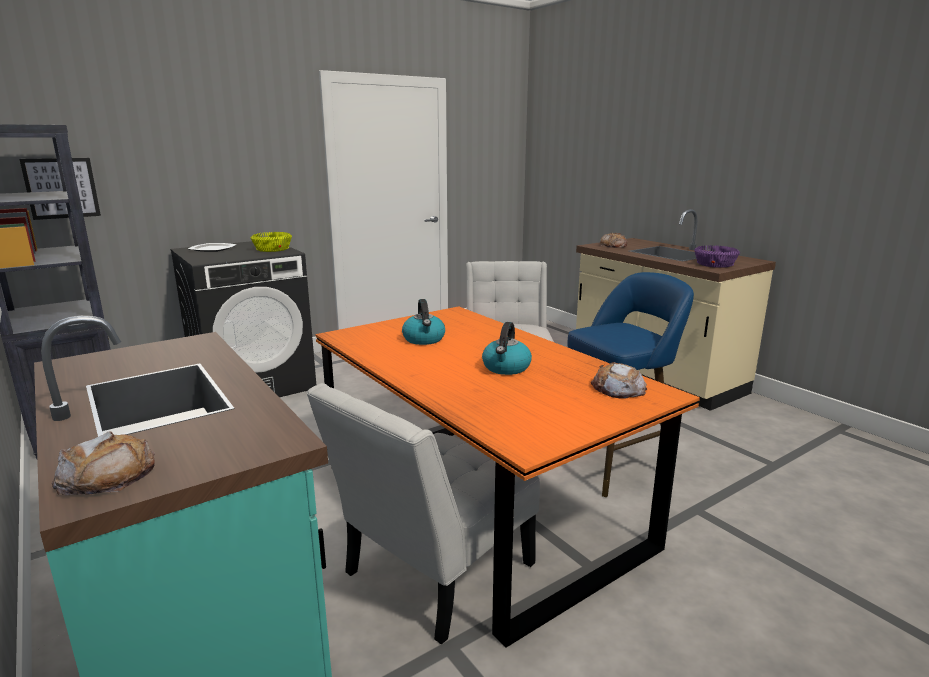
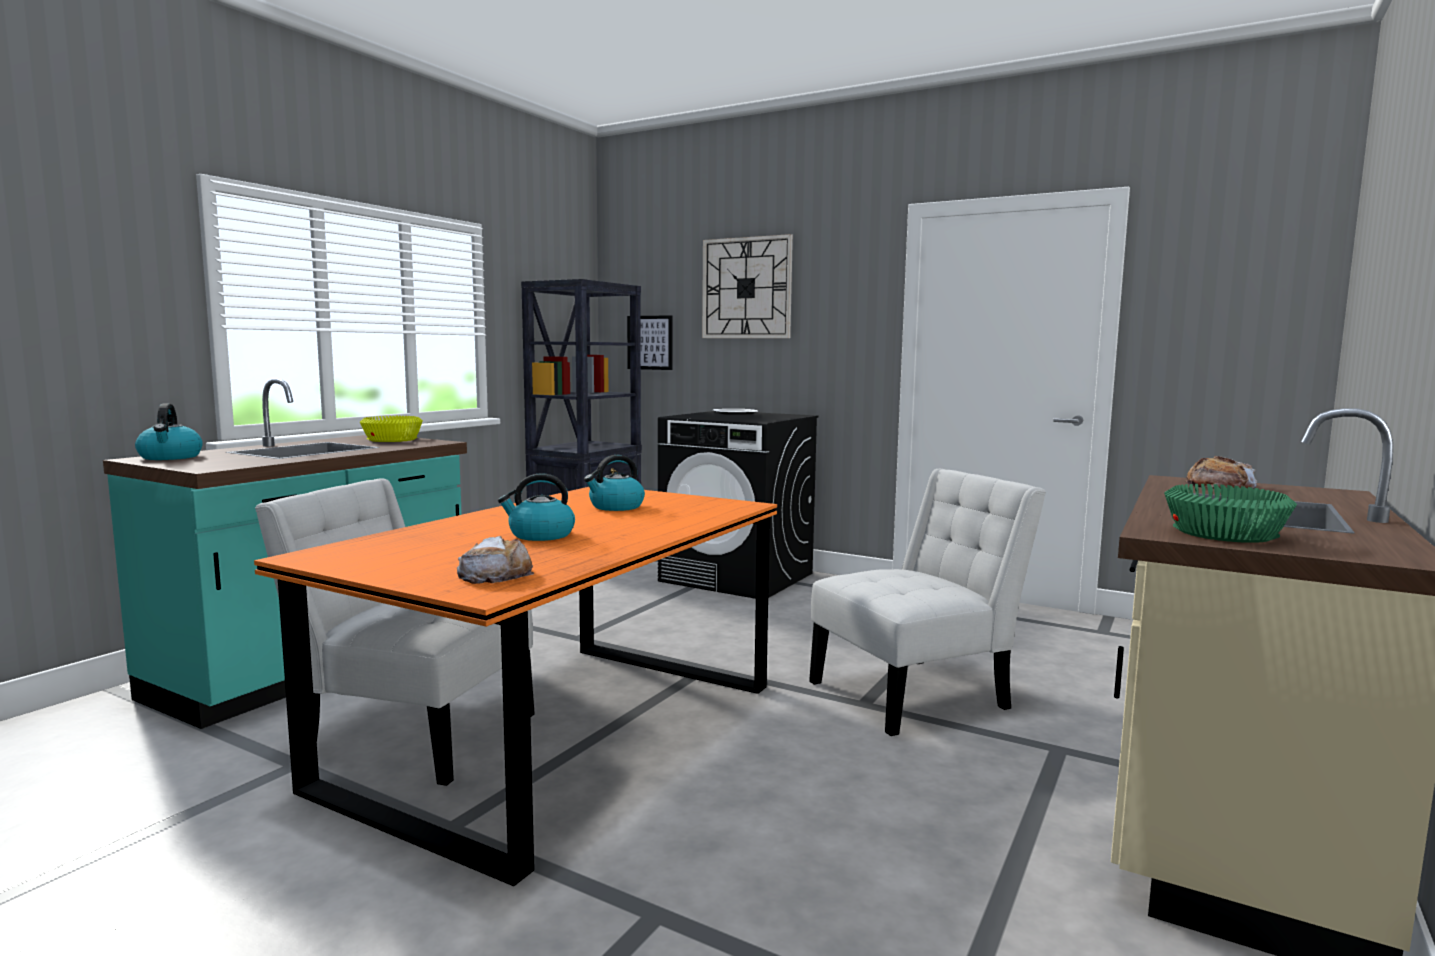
camera: 65 degrees right, 10 degrees down
bread [52,431,155,495] -> kettle [135,403,203,460]
yellow bowl [251,232,292,252] -> yellow bowl moved to [360,416,423,442]
blue stool [567,272,694,497] -> none
purple bowl [694,245,740,268] -> green bowl [1164,484,1297,543]
none -> wall clock [702,234,793,338]

